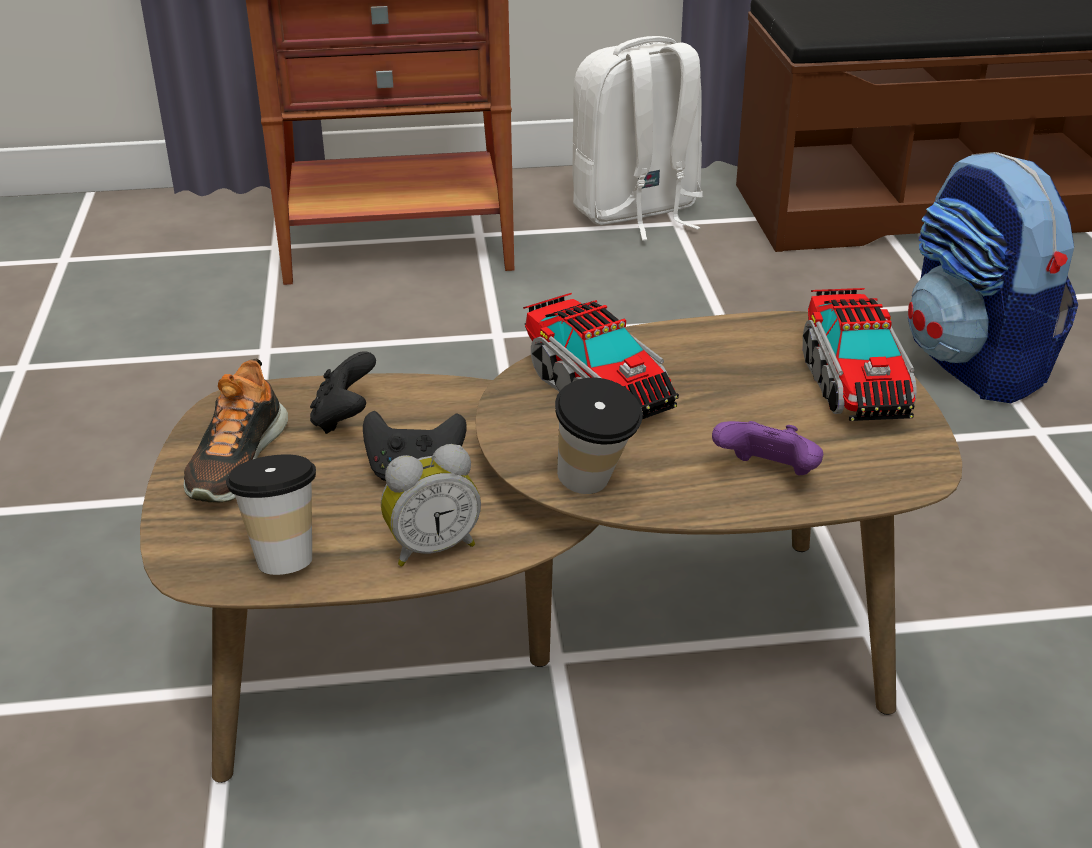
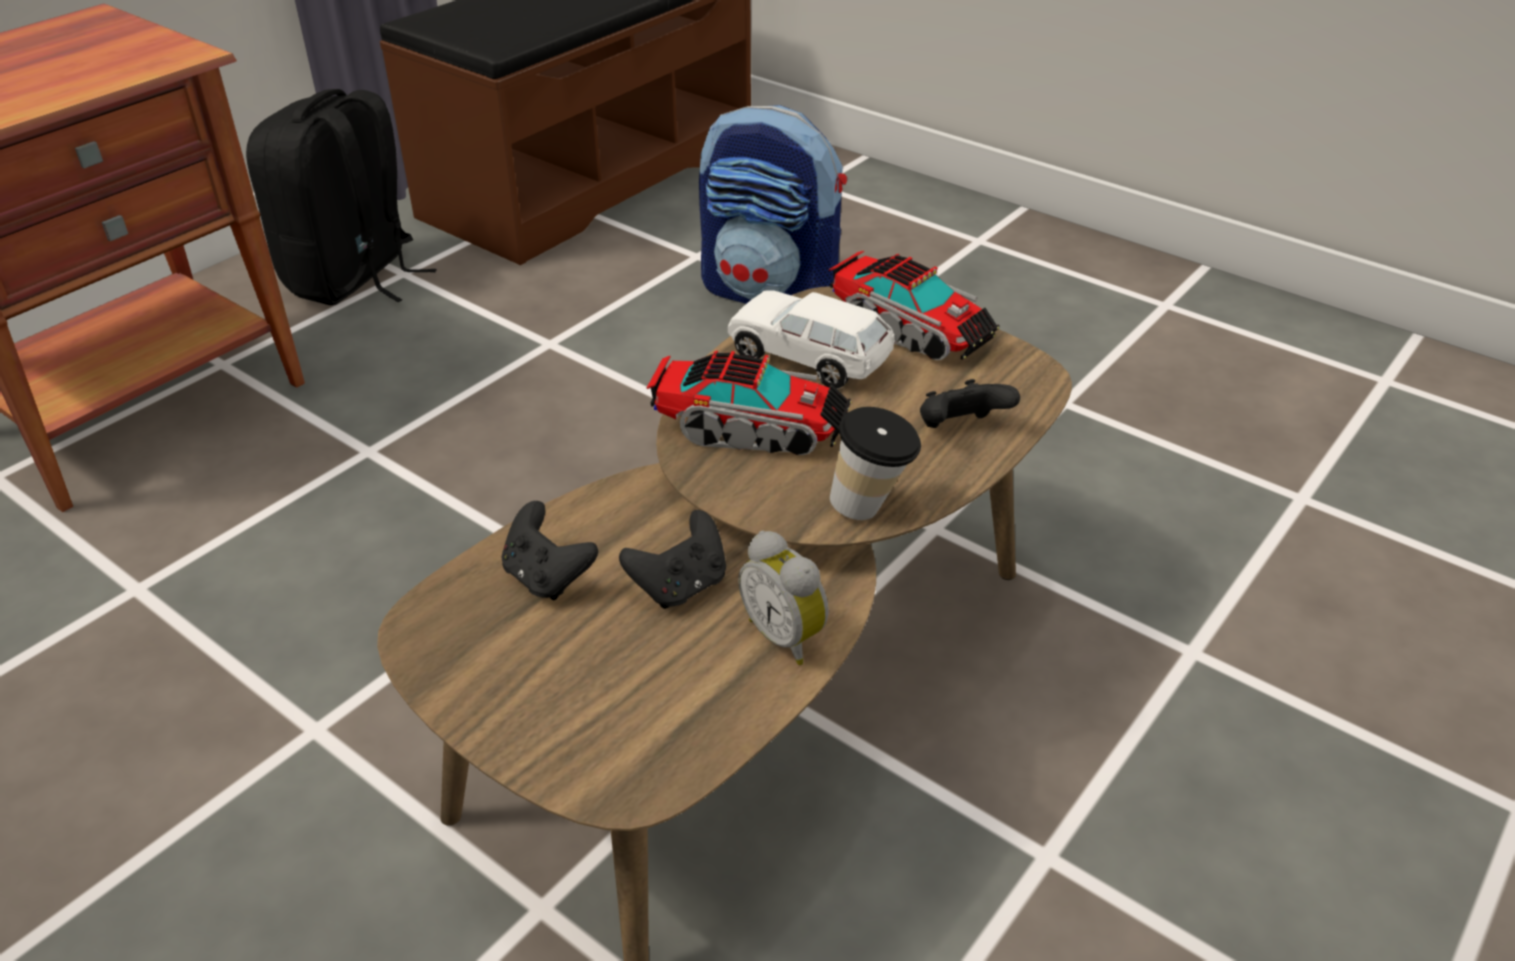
camera: 45 degrees left, 5 degrees up
shoe [184,359,288,502] -> none
cup [226,454,316,575] -> none
alarm clock [381,444,481,566] -> alarm clock turned 120 degrees clockwise [738,531,829,665]
white backpack [572,36,703,241] -> black backpack [246,89,437,305]
purple game controller [712,421,823,475] -> black game controller [920,379,1020,428]
none -> white toy car [728,290,895,389]

